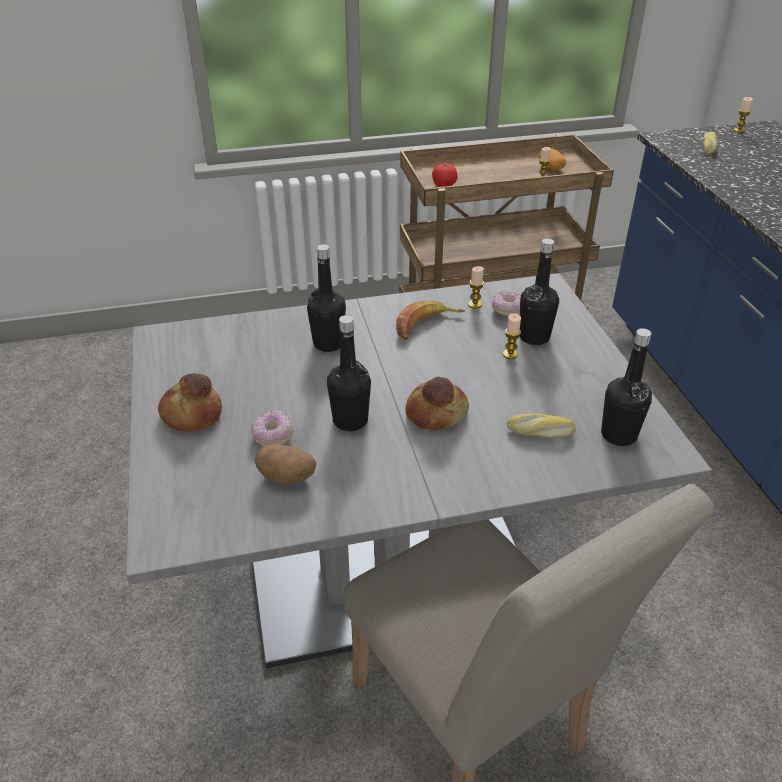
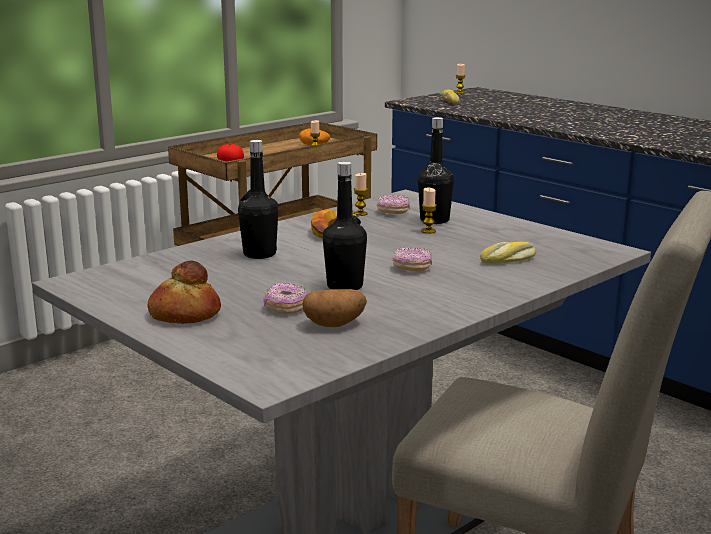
camera: 30 degrees left, 20 degrees down
bread [405,377,469,430] -> donut [392,247,432,271]
black bottle [601,328,652,446] -> none

